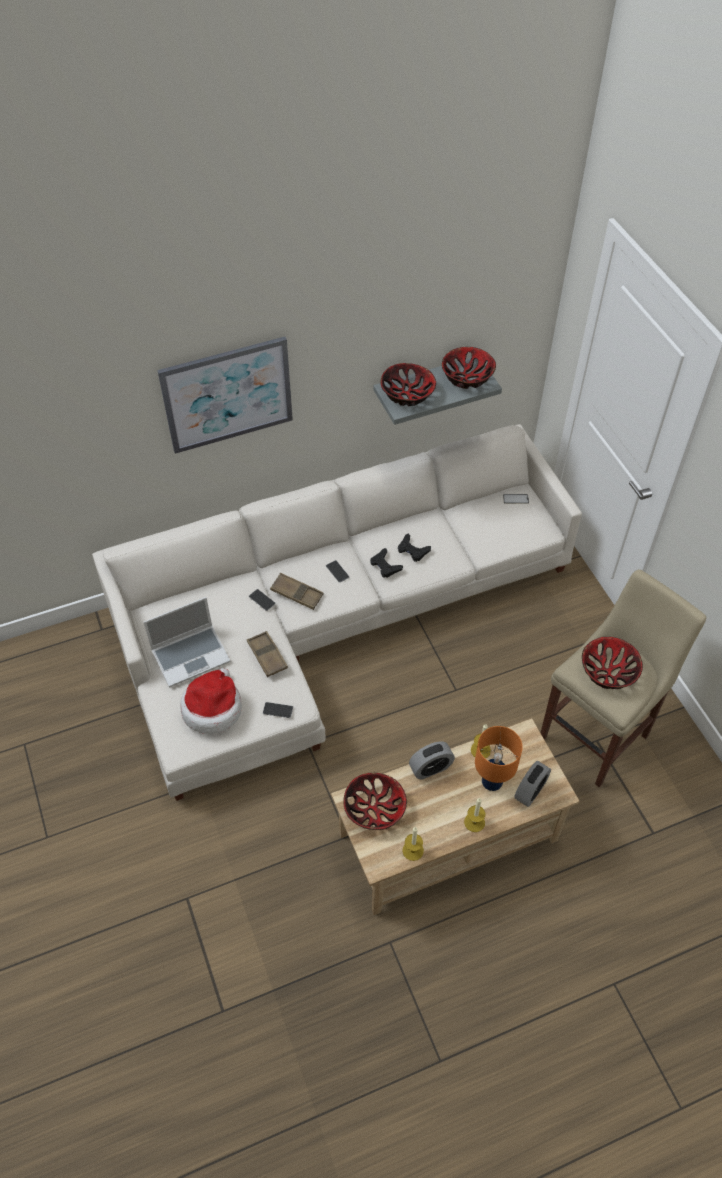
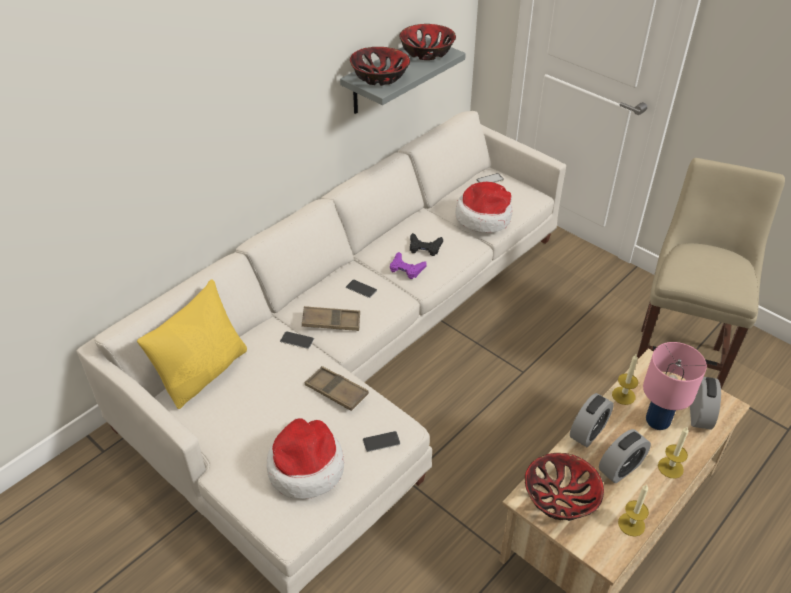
camera: 25 degrees left, 10 degrees down
laptop [144,597,231,688] -> none
picture [157,337,293,454] -> none
black game controller [370,548,403,578] -> purple game controller [390,252,427,279]
orange table lamp [475,726,523,791] -> pink table lamp [643,342,707,430]
bowl [582,637,643,689] -> none
none -> yellow pillow [137,279,247,409]
none -> hat [455,182,512,233]
none -> alarm clock [599,429,651,483]

